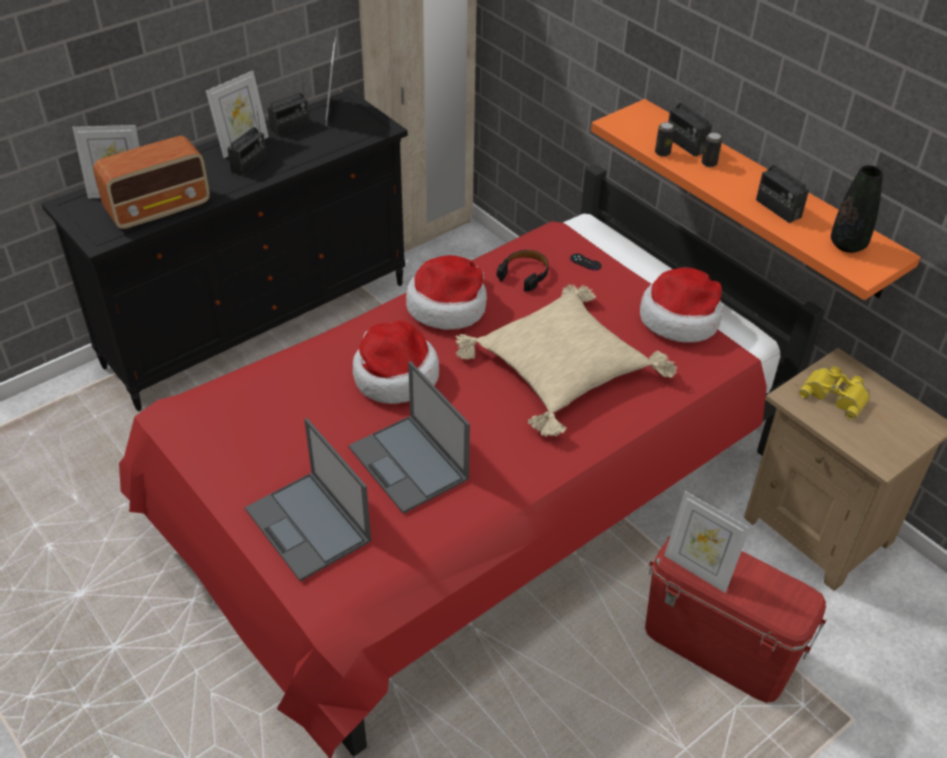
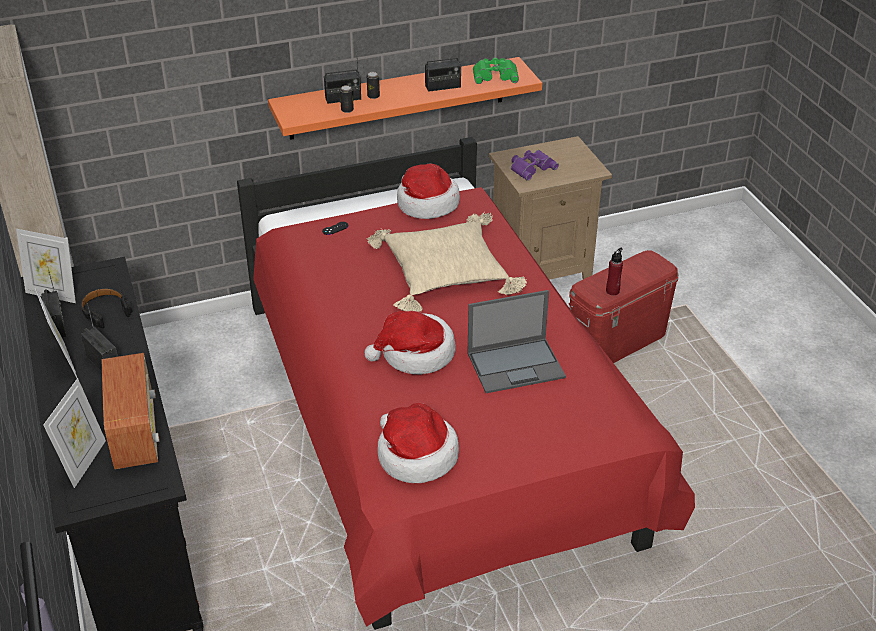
camera: 70 degrees left, 5 degrees down
laptop [245,418,371,581] -> none
hat [406,255,487,330] -> hat moved to [377,403,459,483]
black headphones [497,250,549,292] -> black headphones moved to [81,288,132,328]
picture frame [664,491,750,593] -> red bottle [606,248,623,295]
yellow binoculars [799,366,870,420] -> purple binoculars [511,150,559,181]
black vase [831,165,883,253] -> green binoculars [473,58,519,84]

